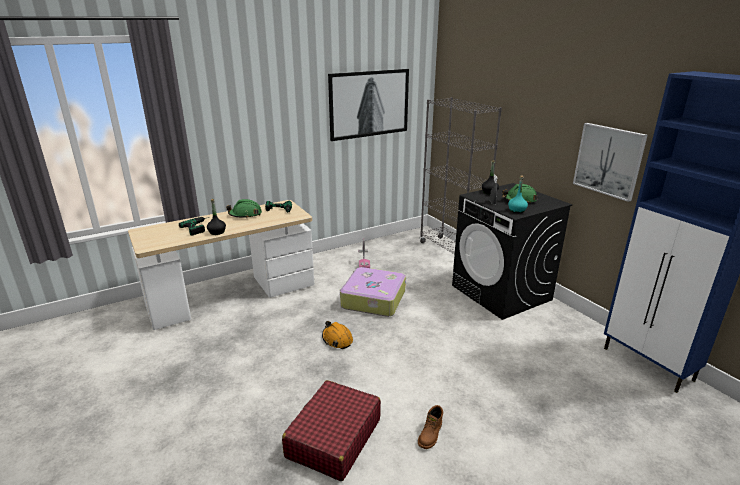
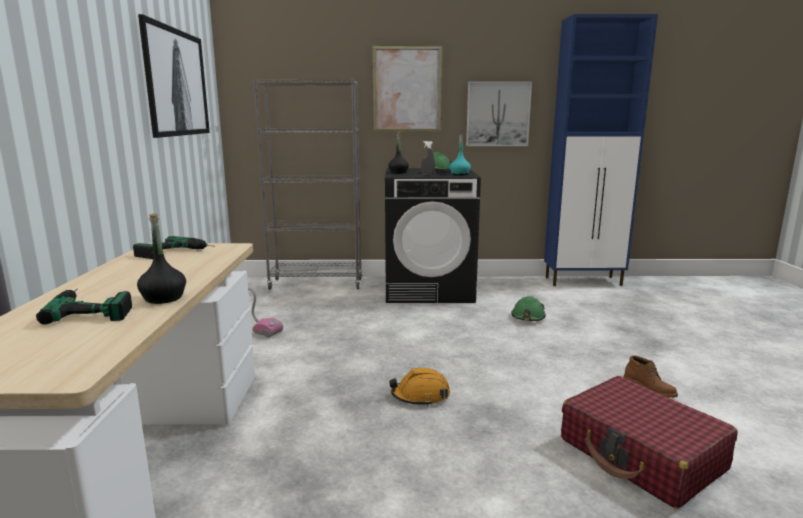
camera: 60 degrees left, 10 degrees down
green hard hat [226,199,262,218] -> green hard hat moved to [511,296,546,321]
suitcase [340,267,406,317] -> none
none -> picture [372,46,443,132]

